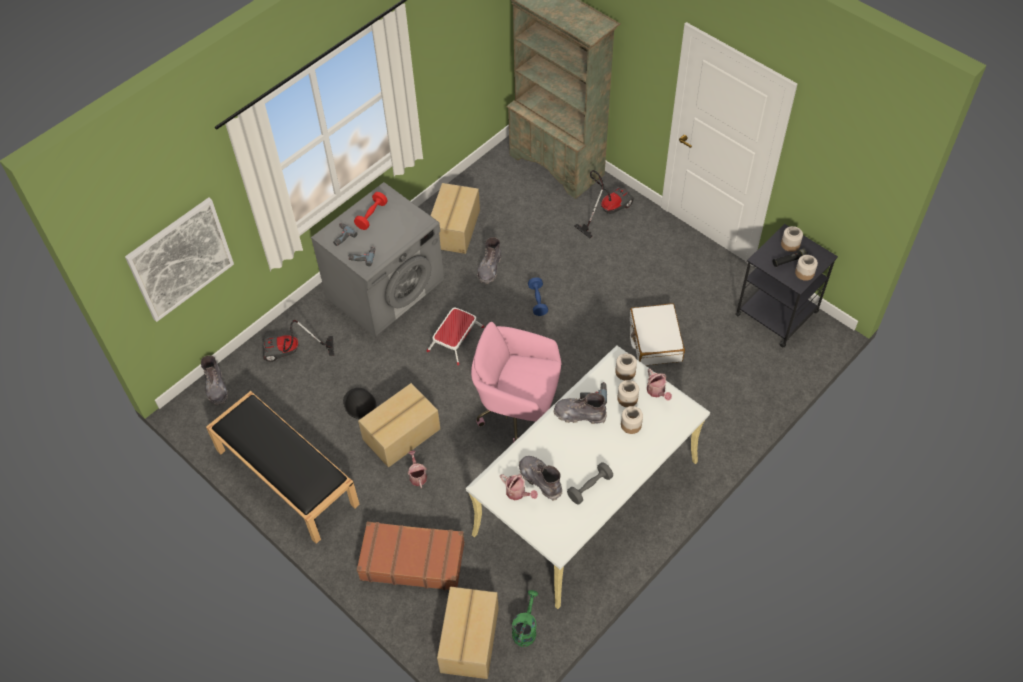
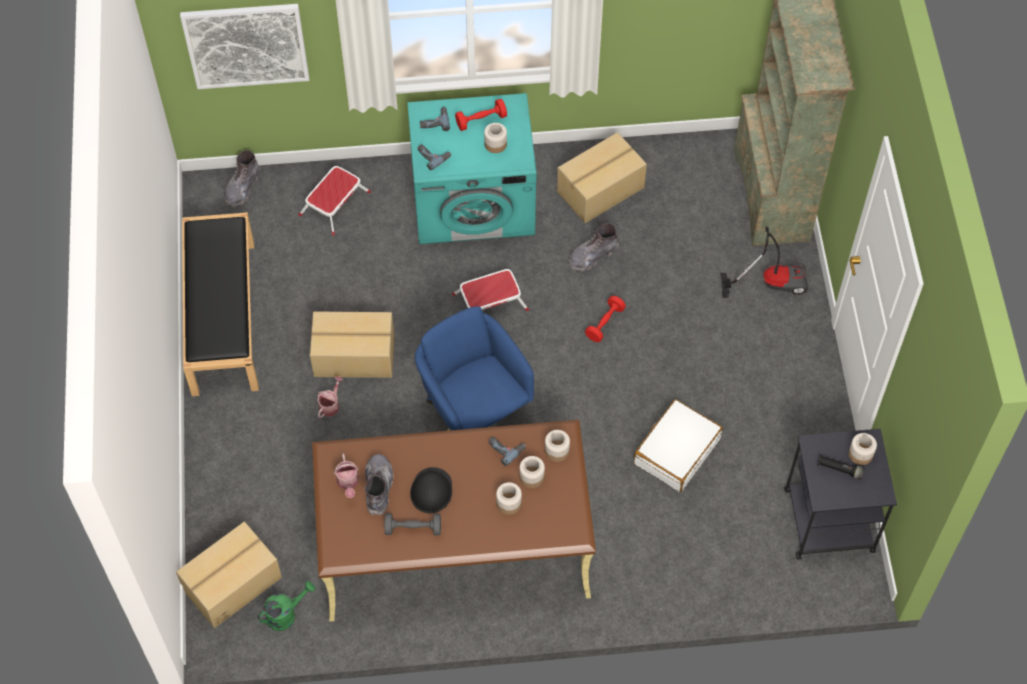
camera: 40 degrees right, 5 degrees up
vacuum cleaner [262,320,334,362] -> red step ladder [298,166,371,235]
grey washing machine [311,182,444,337] -> turquoise washing machine [407,93,537,244]
black hard hat [343,388,376,419] -> black hard hat moved to [410,467,452,513]
brown suitcase [357,521,465,590] -> none
white desk [466,345,710,609] -> brown desk [312,420,596,621]
pink office chair [471,322,561,443] -> blue office chair [415,306,534,431]
blue dumbbell [528,277,548,316] -> red dumbbell [585,296,626,342]
grey boot [553,393,607,424] -> none
watering can [647,369,672,400] -> none
jar [795,255,818,281] -> jar moved to [484,123,507,153]

